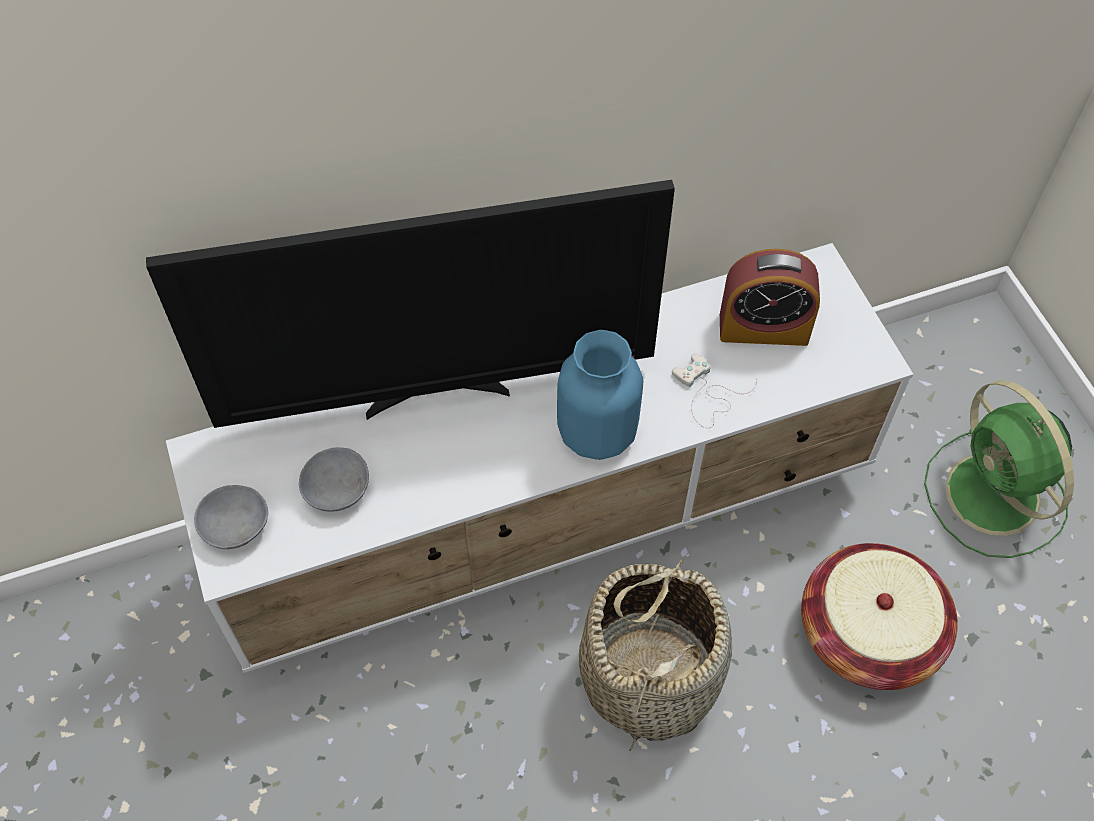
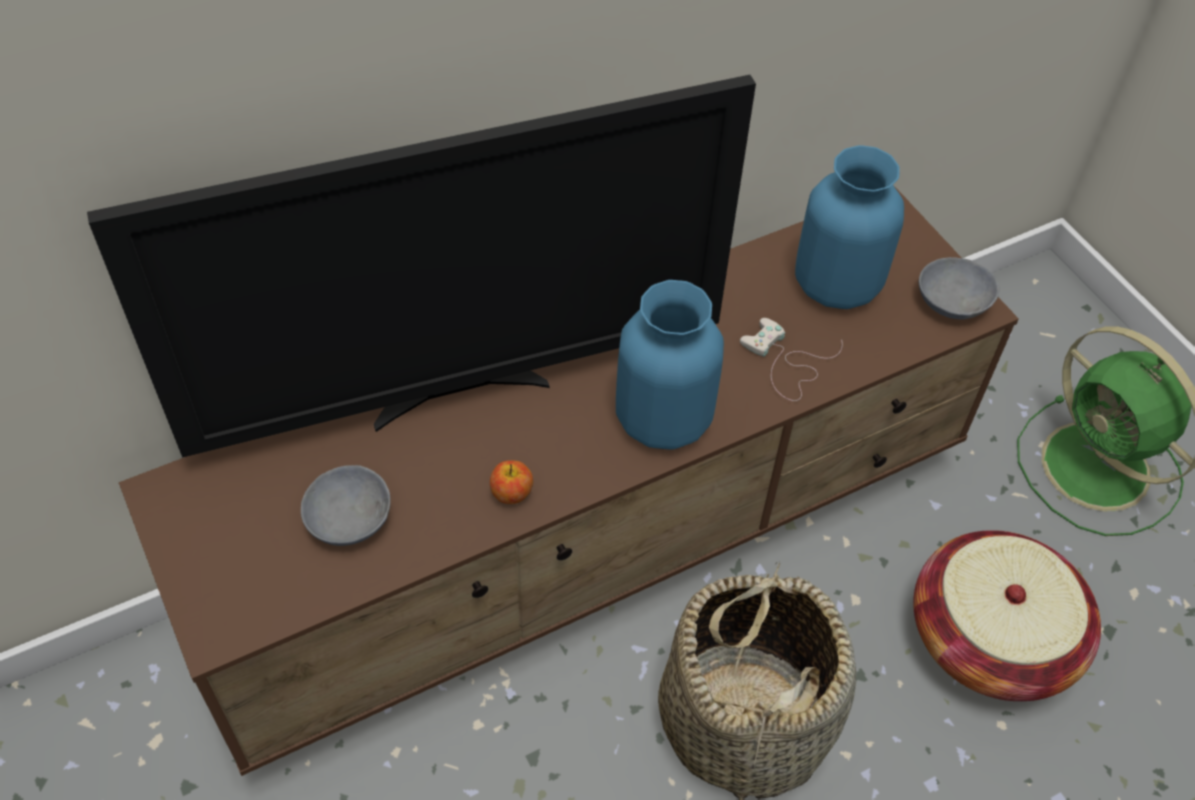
camera: 10 degrees left, 5 degrees down
white tv stand [166,243,913,673] -> brown tv stand [119,186,1019,776]
grey bowl [194,485,268,549] -> grey bowl moved to [919,257,999,320]
alarm clock [720,249,820,346] -> blue vase [795,145,904,309]
none -> apple [490,460,533,504]

